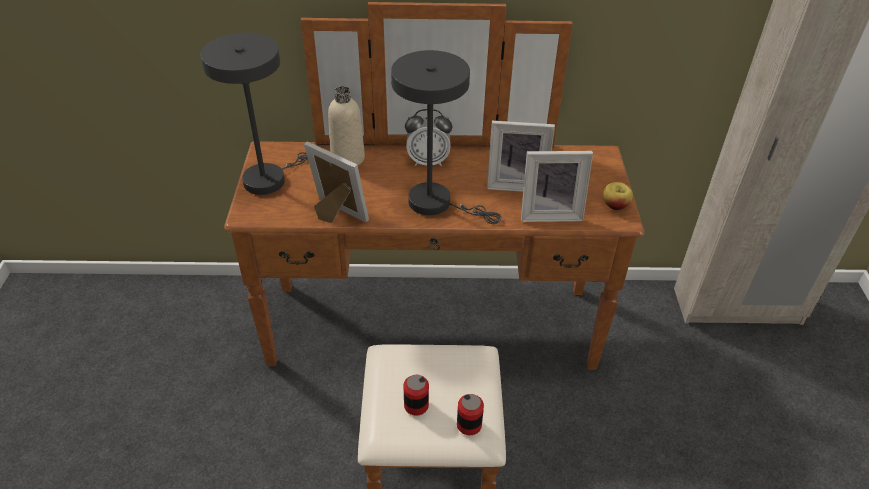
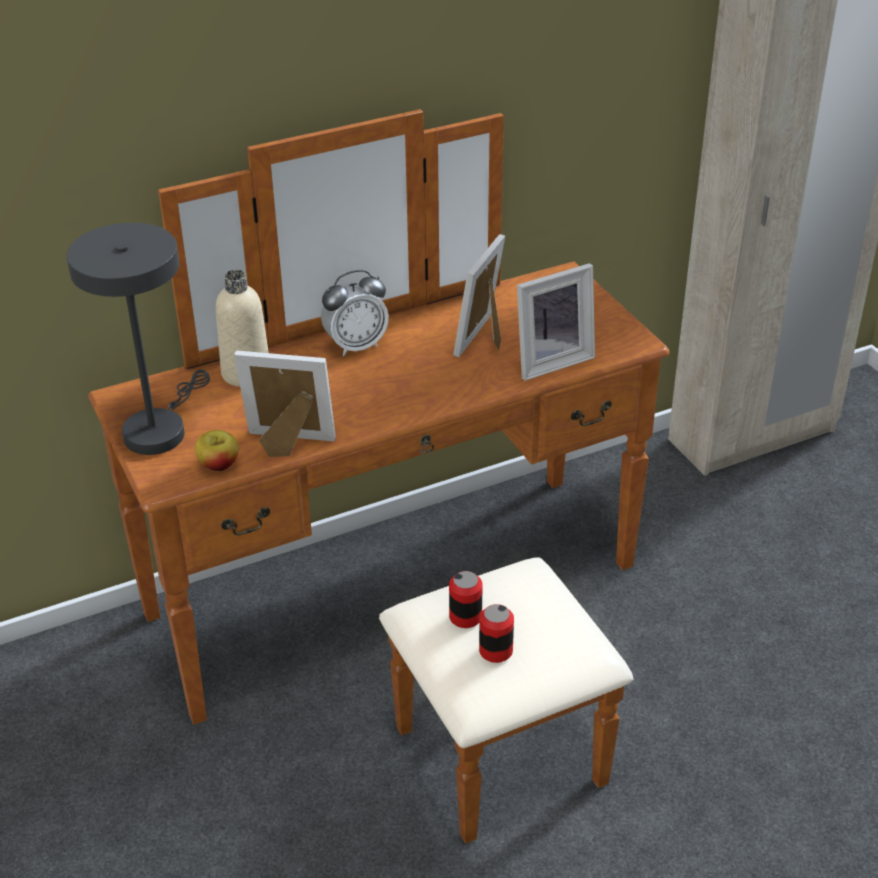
camera: 25 degrees left, 5 degrees down
grey table lamp [391,50,501,224] -> none
can [457,394,484,435] -> can moved to [449,571,482,628]
picture frame [487,121,555,192] -> picture frame turned 135 degrees clockwise [453,234,505,357]
apple [603,182,633,210] -> apple moved to [195,430,239,471]

